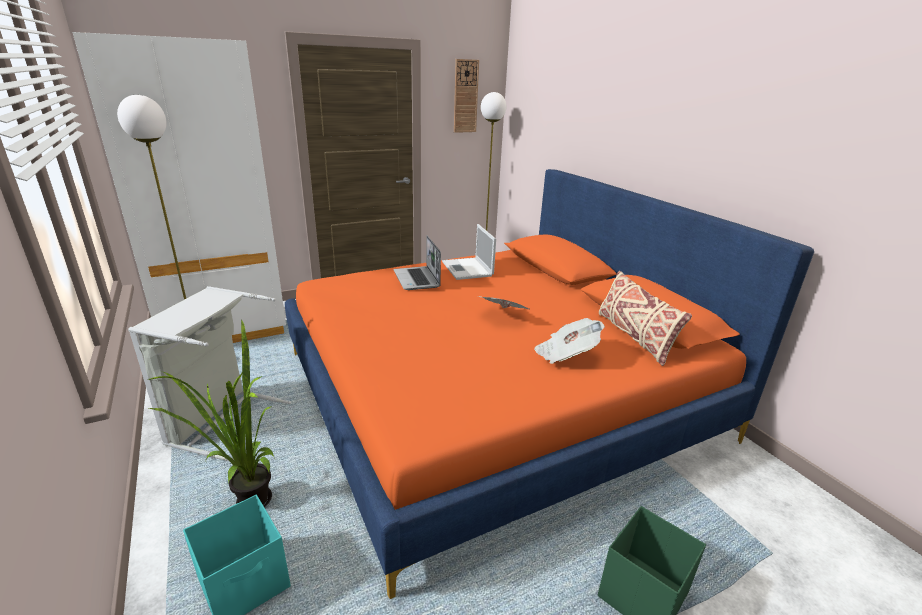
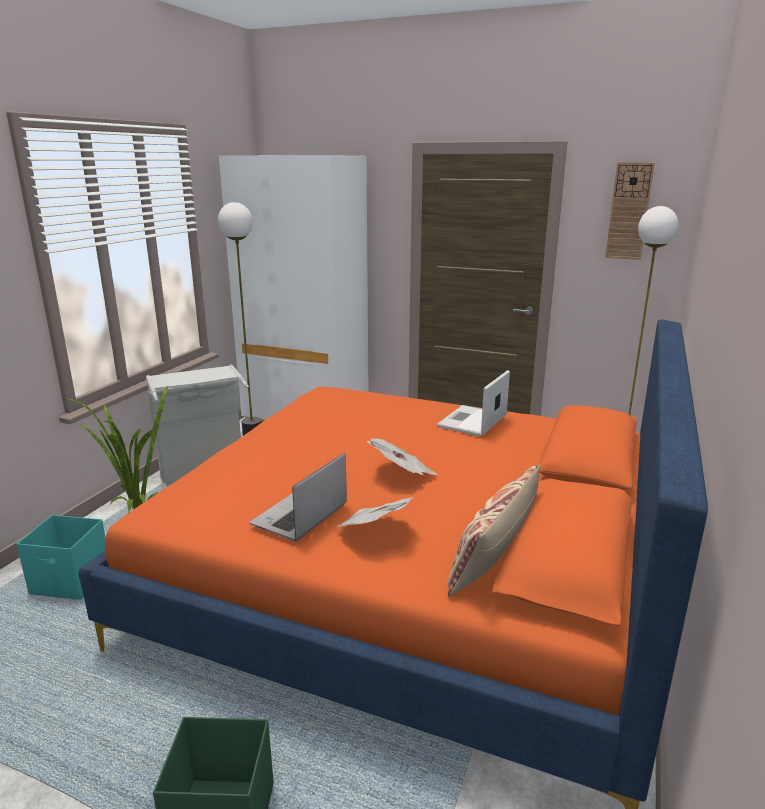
camera: 50 degrees right, 5 degrees down
laptop [393,236,441,290] -> laptop moved to [250,453,347,541]

